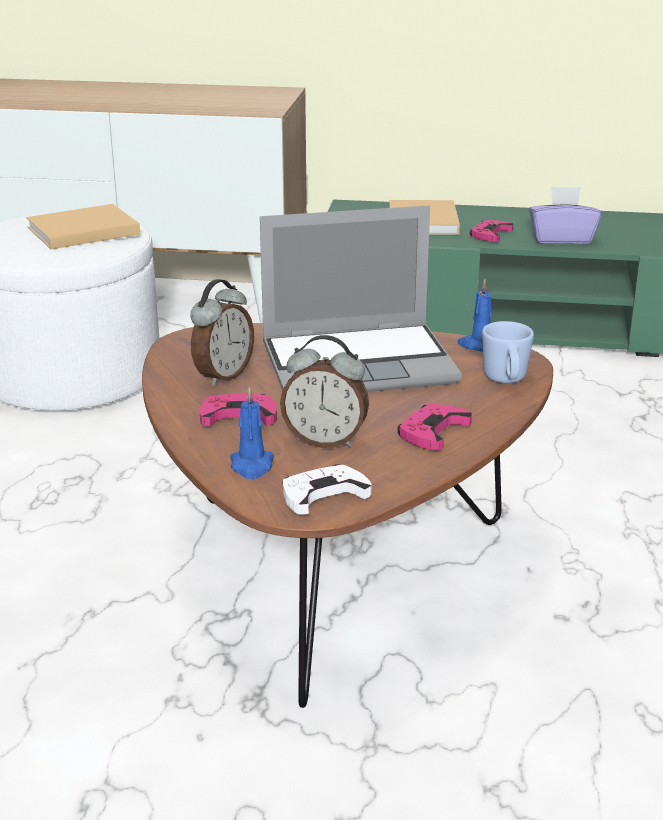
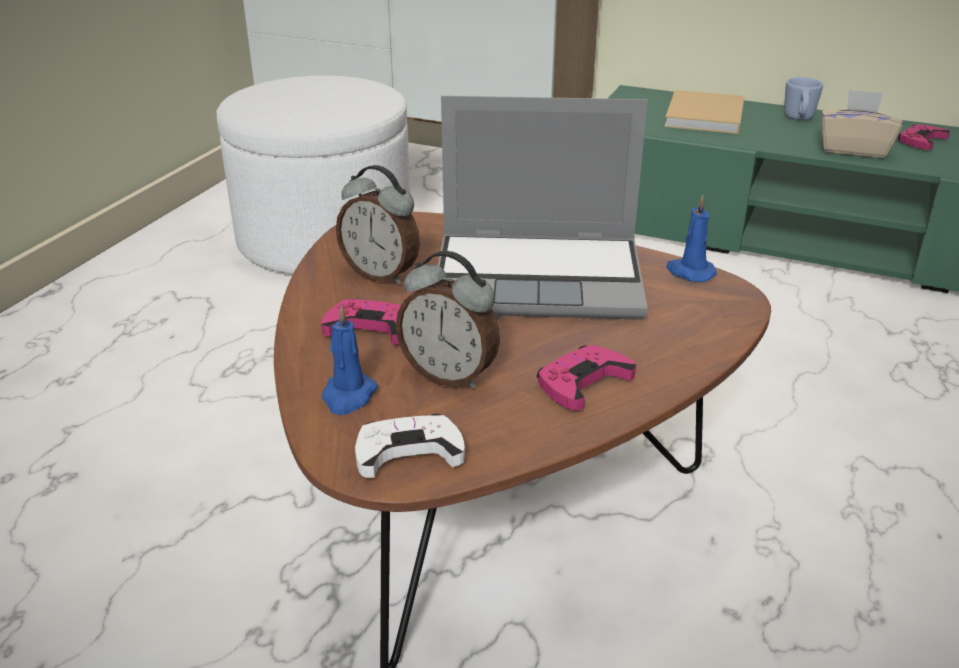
camera: 15 degrees right, 5 degrees up
beige book [26,204,140,249] -> none
alarm clock [190,279,254,386] -> alarm clock turned 75 degrees clockwise [336,165,420,285]
pink game controller [470,220,513,242] -> pink game controller moved to [898,124,950,150]
blue mug [482,321,534,383] -> blue mug moved to [784,77,823,120]
purple tissue box [529,186,602,244] -> beige tissue box [821,89,903,158]

